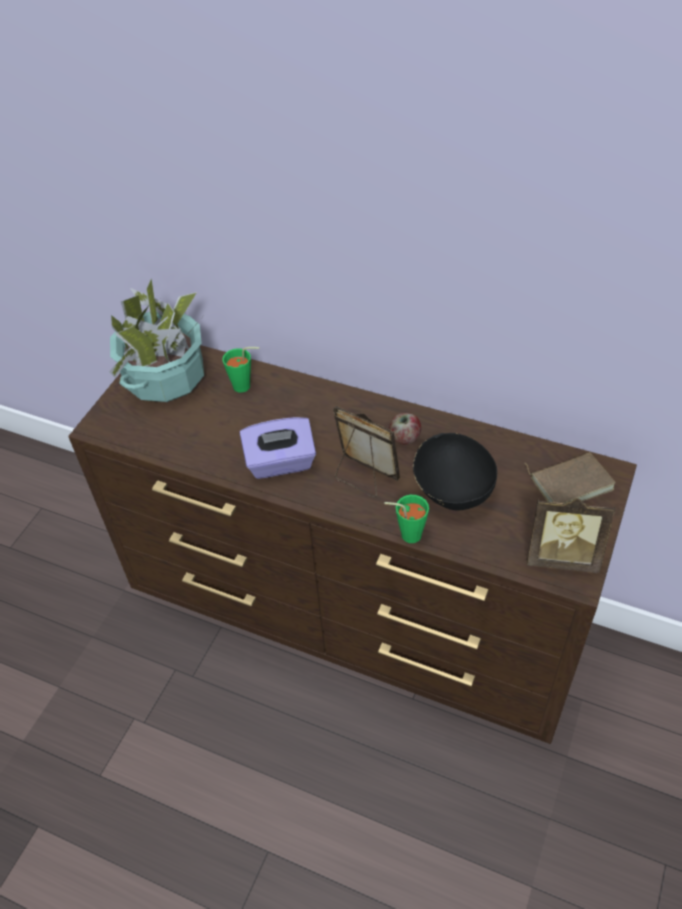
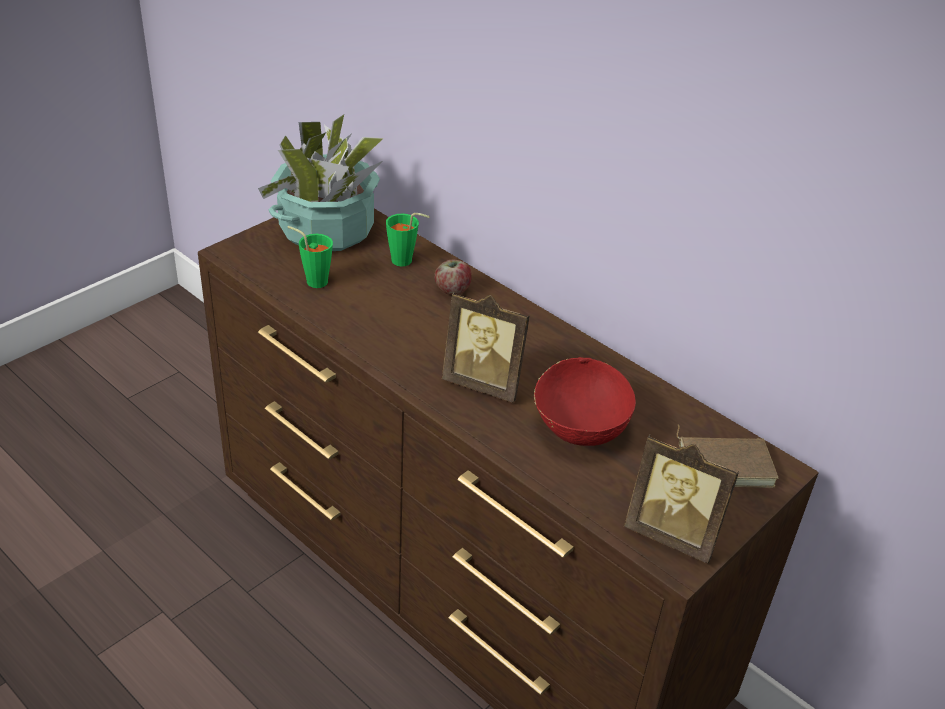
camera: 15 degrees right, 10 degrees down
purple tissue box [240,417,316,479] -> none
picture frame [333,406,400,498] -> picture frame turned 150 degrees clockwise [442,292,530,403]
green cup [384,495,429,543] -> green cup moved to [288,226,333,288]
apple [389,413,421,445] -> apple moved to [434,260,472,295]
black bowl [413,433,497,510] -> red bowl [534,357,636,446]

